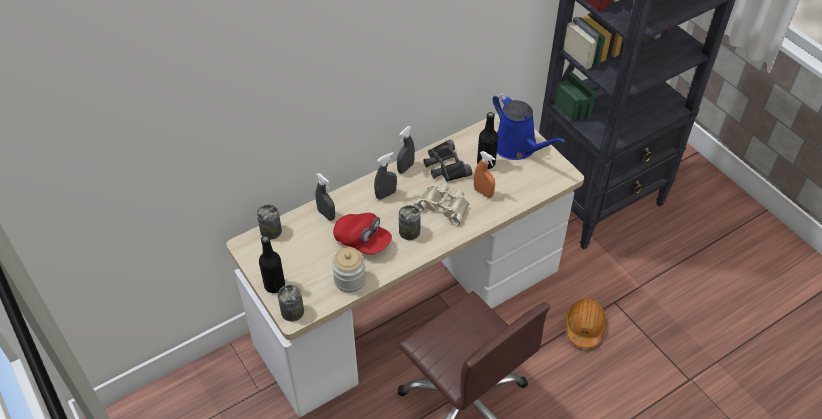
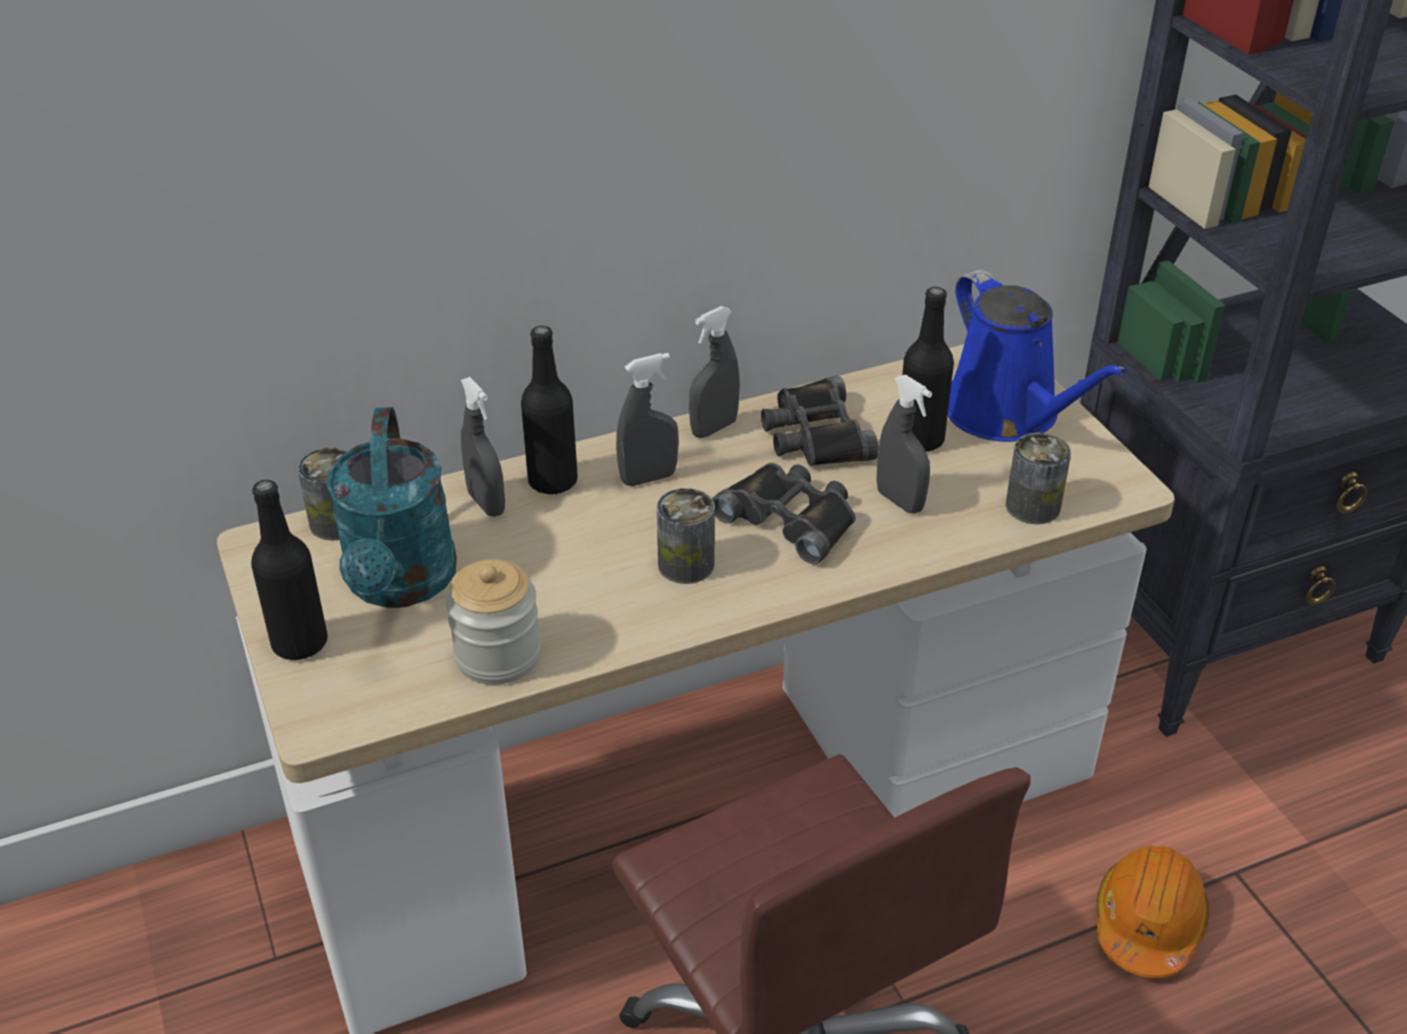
camera: 10 degrees right, 10 degrees down
can [278,285,304,321] -> can moved to [1006,433,1071,524]
red cap [333,213,392,255] -> none
beige binoculars [414,184,469,225] -> black binoculars [712,463,856,564]
orange spray bottle [474,151,495,198] -> grey spray bottle [877,375,932,513]
none -> turquoise watering can [327,407,457,608]
none -> black bottle [521,326,578,495]

